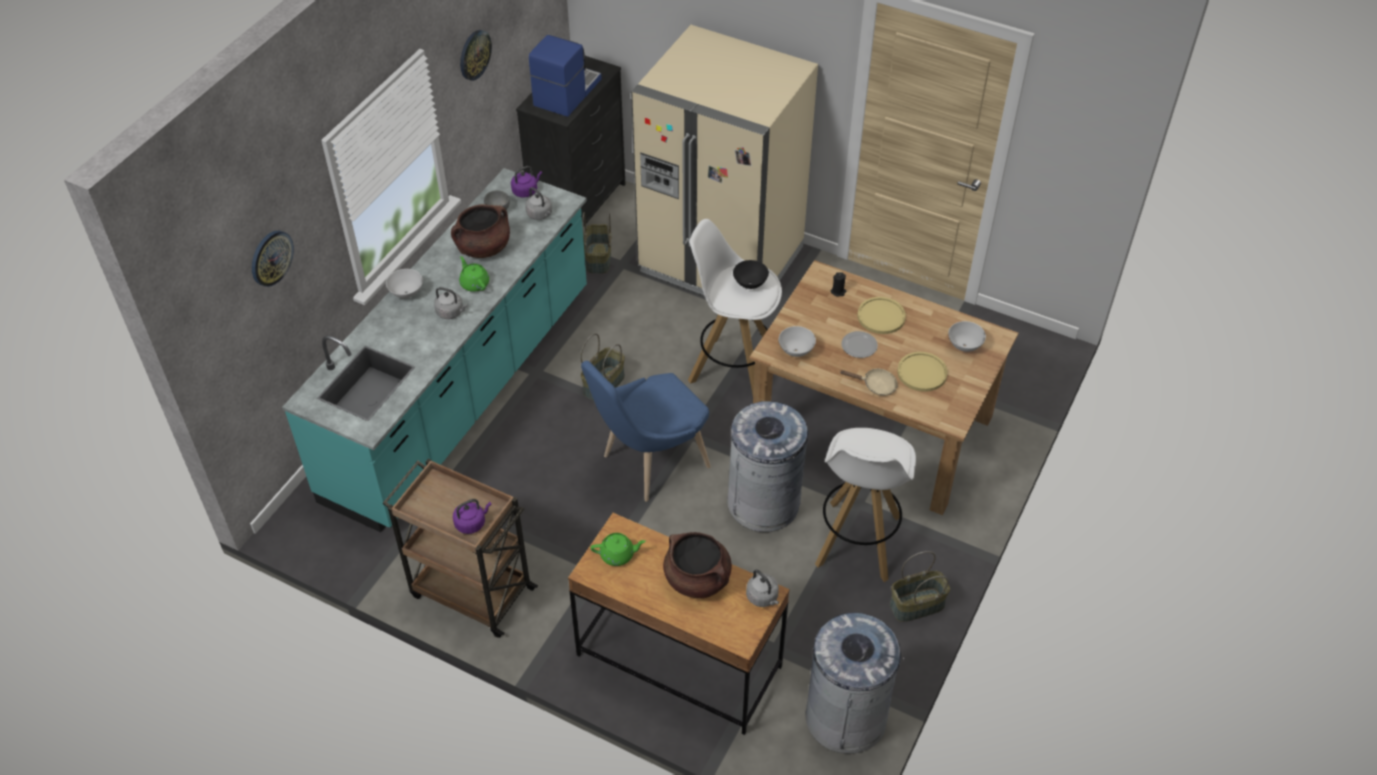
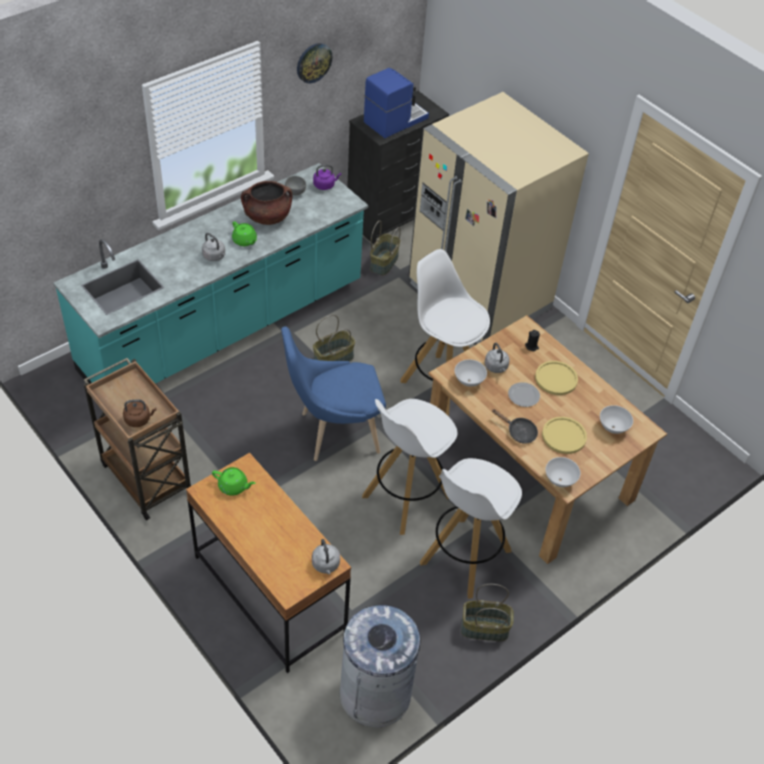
camera: 20 degrees right, 0 degrees up
wall clock [252,231,294,287] -> none
white bowl [386,269,423,298] -> white bowl moved to [546,457,580,487]
purple kettle [453,499,492,534] -> brown kettle [123,399,157,427]
green teapot [459,256,489,292] -> green teapot turned 150 degrees clockwise [232,221,257,246]
grey kettle [525,187,552,220] -> grey kettle moved to [485,343,510,373]
brown cooking pot [663,532,732,598] -> none
grey trash can [727,401,808,532] -> white stool [362,399,458,535]
black bowl [733,260,769,289] -> none
beige frying pan [841,368,898,396] -> black frying pan [492,409,538,444]

